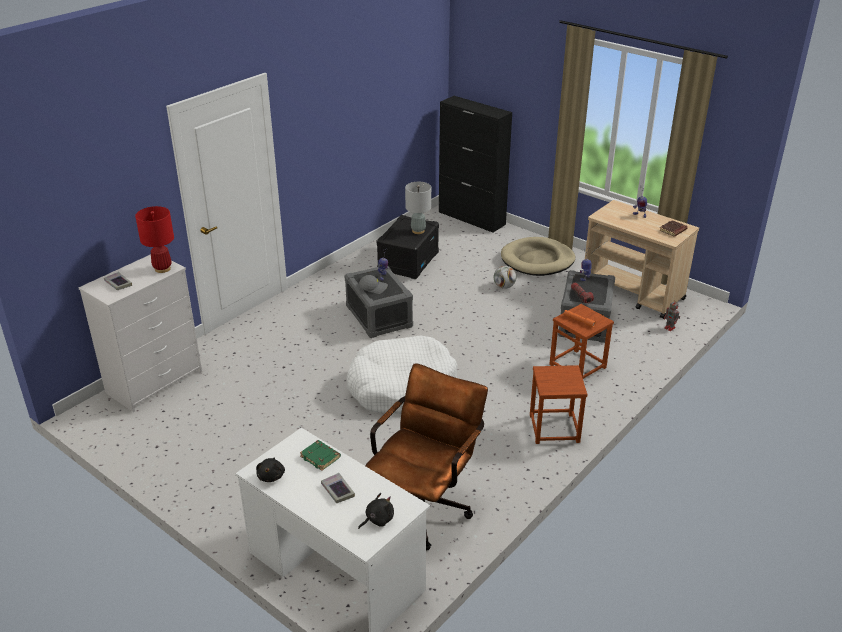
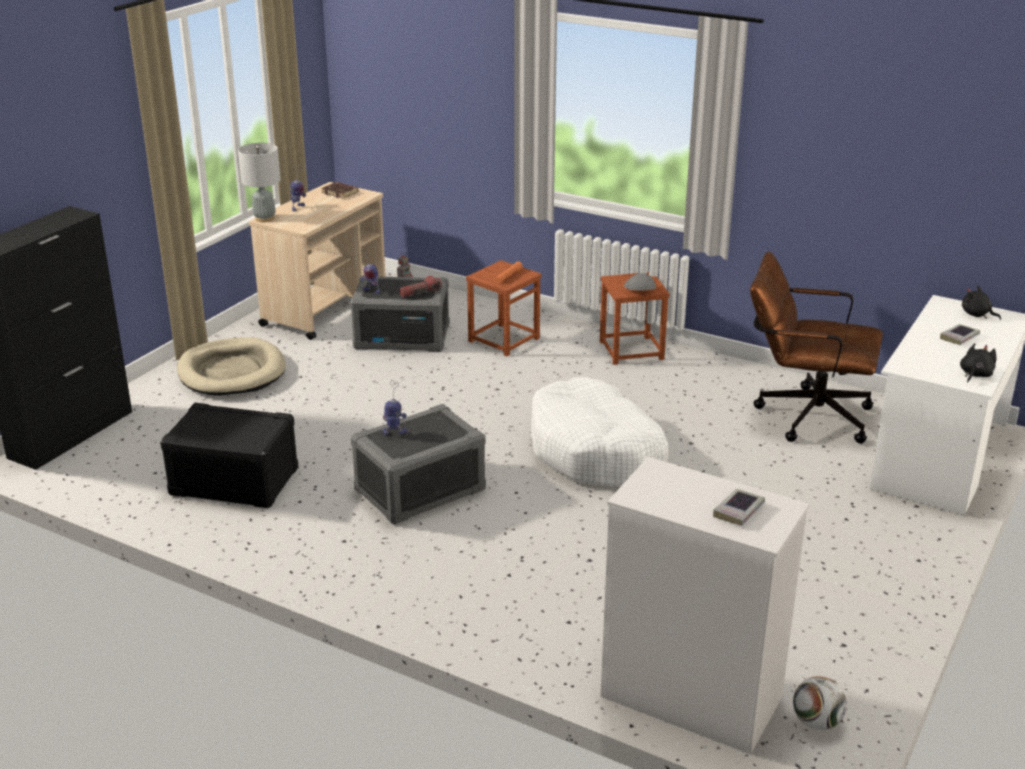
camera: 100 degrees left, 5 degrees down
red table lamp [135,206,174,273] -> none
black plush toy [256,458,285,482] -> black plush toy turned 45 degrees counterclockwise [960,343,996,383]
green book [300,440,341,471] -> none
grey cap [359,275,388,294] -> grey cap moved to [624,273,656,290]
grey table lamp [405,182,431,234] -> grey table lamp moved to [238,143,281,222]
football [494,266,516,289] -> football moved to [793,676,847,730]

